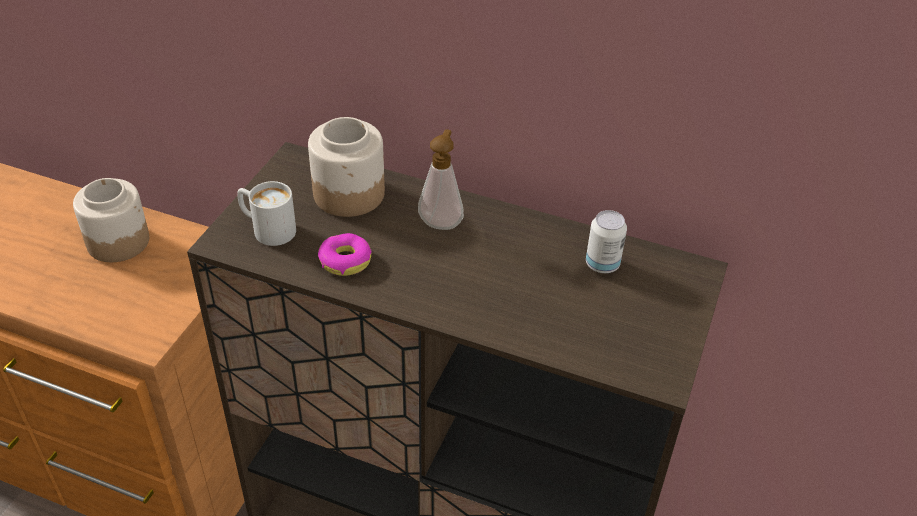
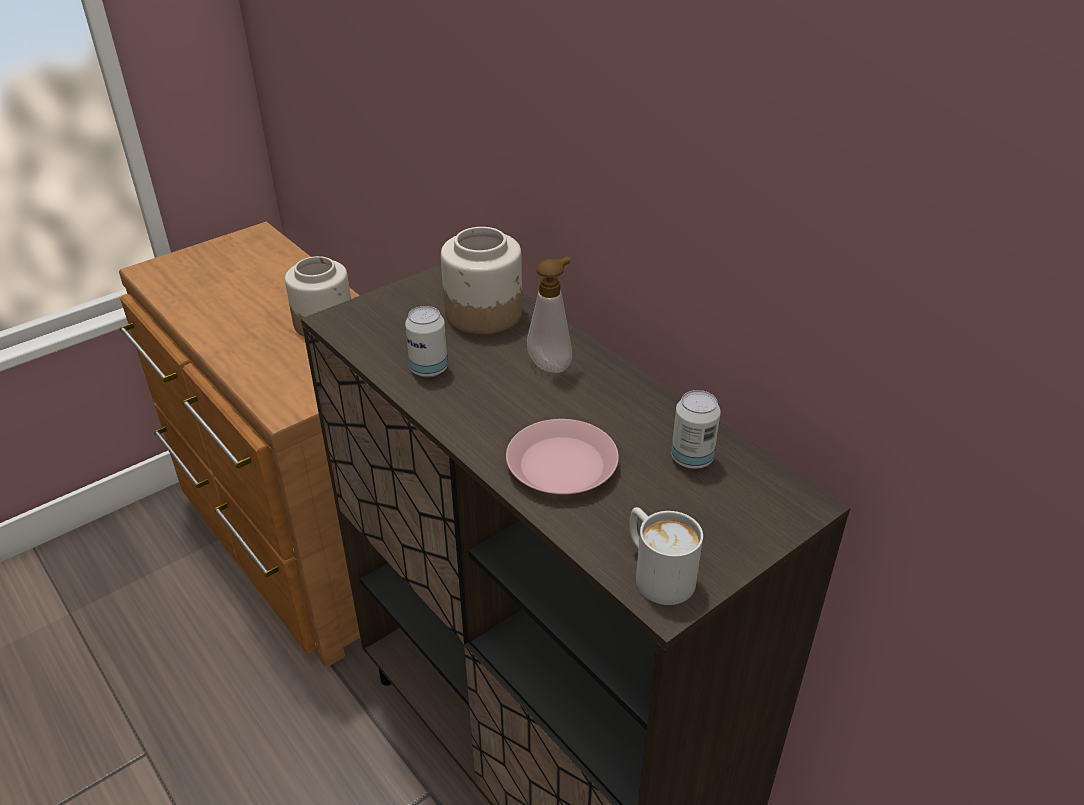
camera: 30 degrees right, 5 degrees down
white mug [237,181,296,246] -> white mug moved to [629,507,703,605]
donut [318,233,371,276] -> can [405,306,448,378]
none -> pink plate [506,419,619,495]

